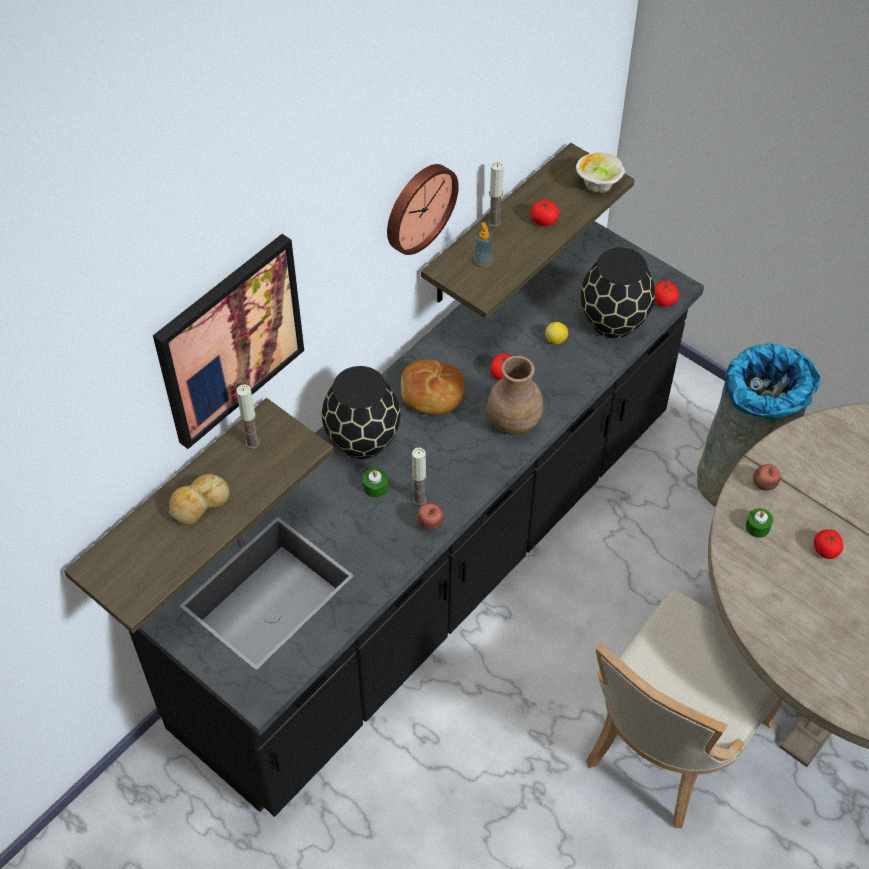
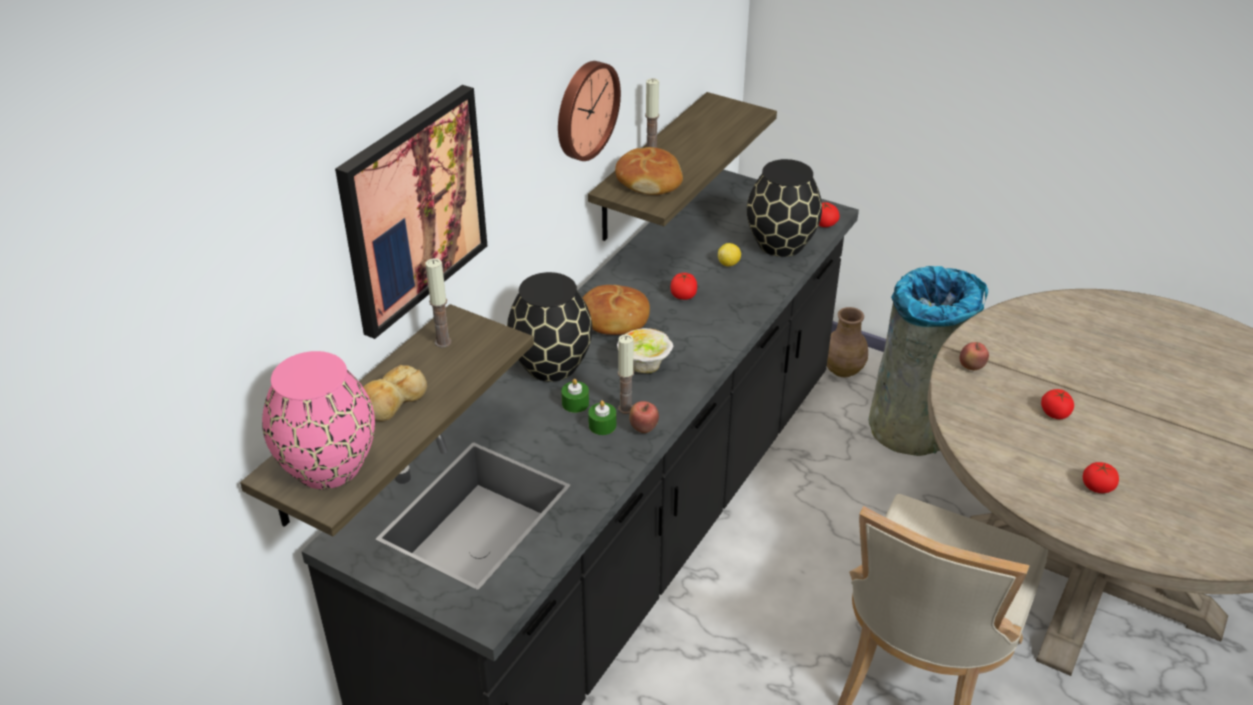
camera: 10 degrees left, 15 degrees down
soap dispenser [473,222,493,268] -> bread [615,147,683,195]
brown vase [487,356,543,435] -> brown vase moved to [827,307,868,377]
tomato [531,200,559,226] -> tomato moved to [1083,462,1119,493]
bowl [576,152,625,193] -> bowl moved to [617,328,673,373]
green candle [746,508,773,538] -> green candle moved to [588,400,616,435]
none -> pink vase [262,351,375,489]

